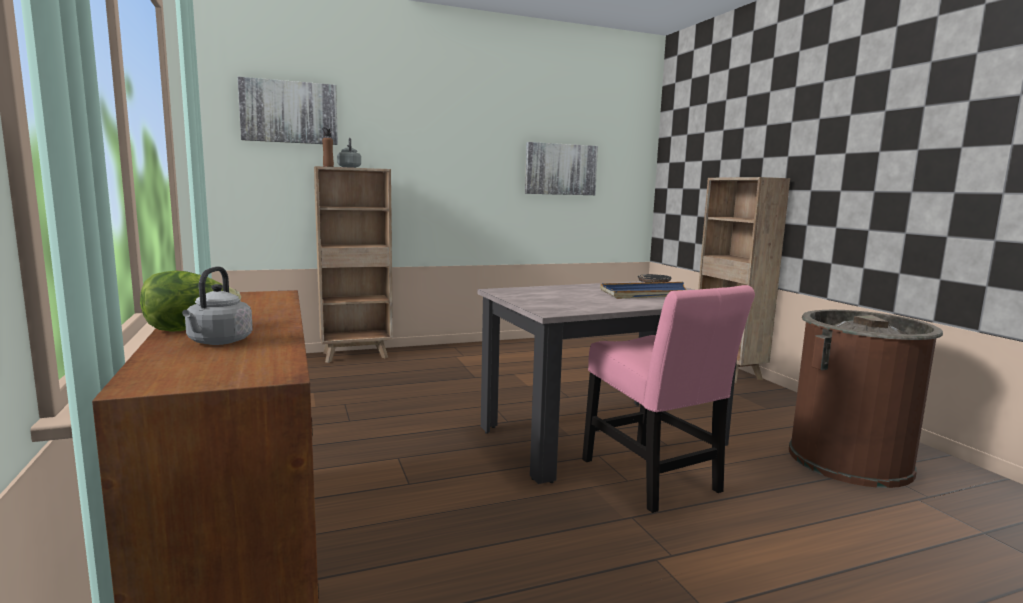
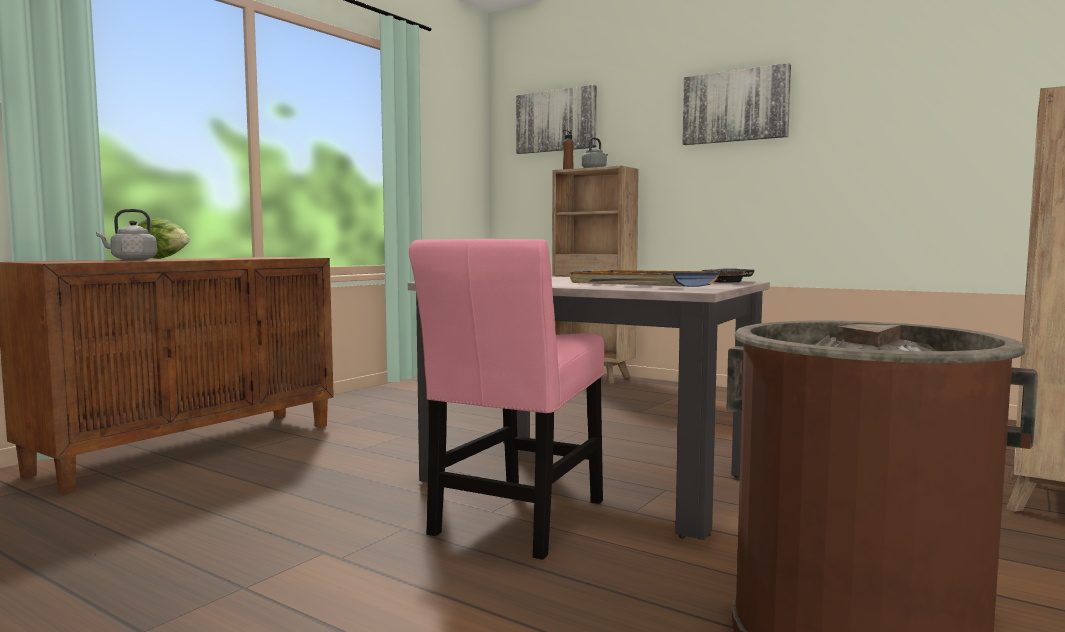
camera: 55 degrees right, 5 degrees down
picture [525,142,598,195] -> picture moved to [682,63,791,145]

